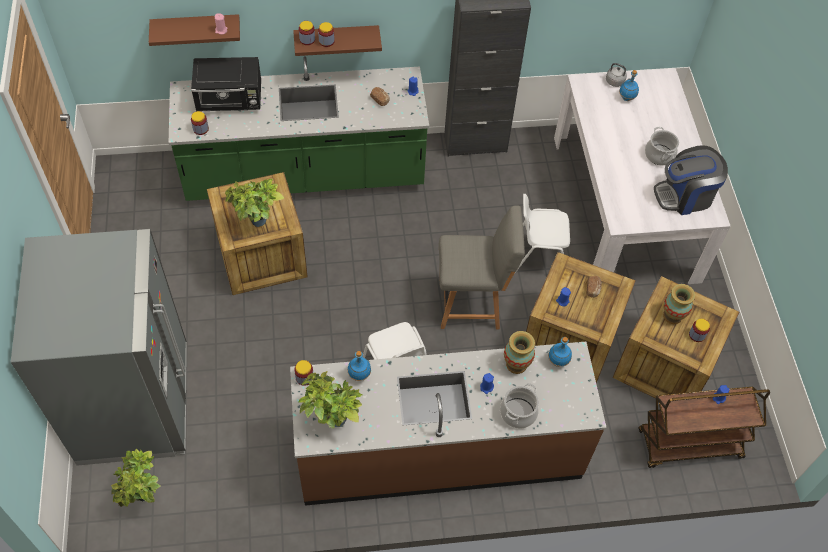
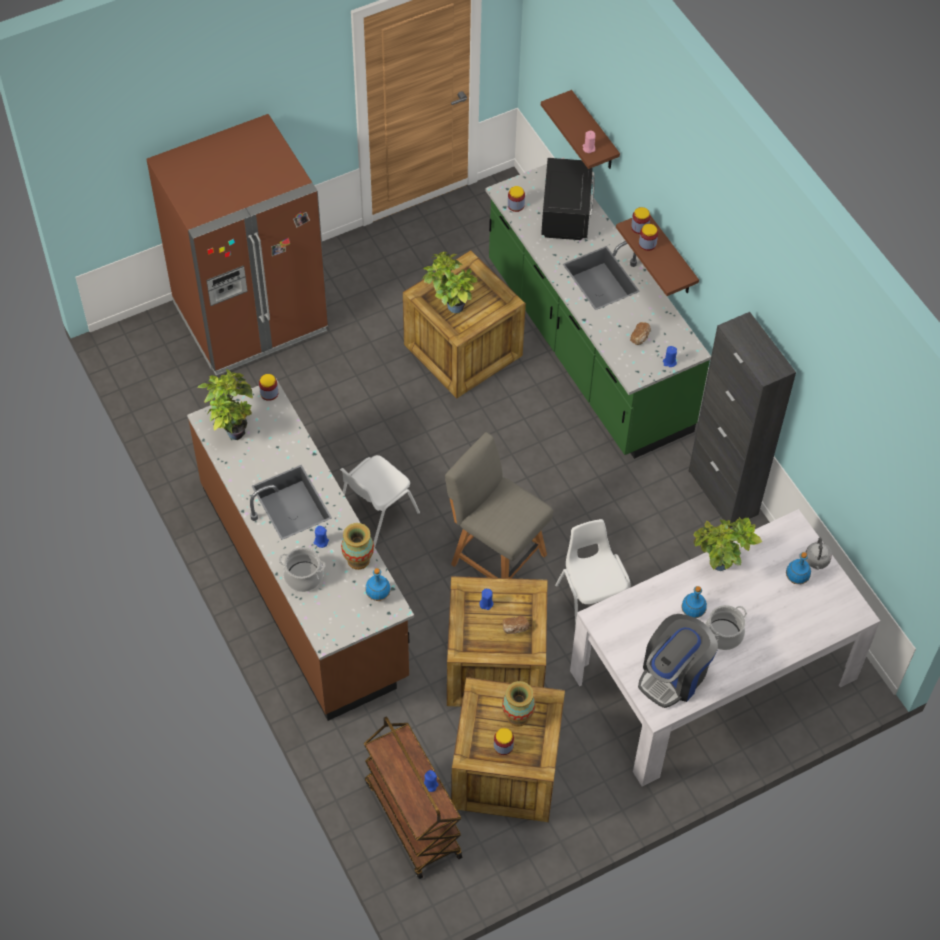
camera: 70 degrees right, 0 degrees up
grey fridge [11,229,187,466] -> brown fridge [146,114,328,376]
potted plant [111,449,160,507] -> potted plant moved to [694,517,762,571]
black microwave [191,57,261,111] -> black microwave turned 150 degrees counterclockwise [541,158,595,240]
blue bottle [348,351,371,381] -> blue bottle moved to [682,586,707,618]
grey chair [439,205,525,329] -> grey chair turned 150 degrees clockwise [445,432,553,578]
coffee machine [654,145,728,215] -> coffee machine turned 105 degrees counterclockwise [638,614,718,708]

